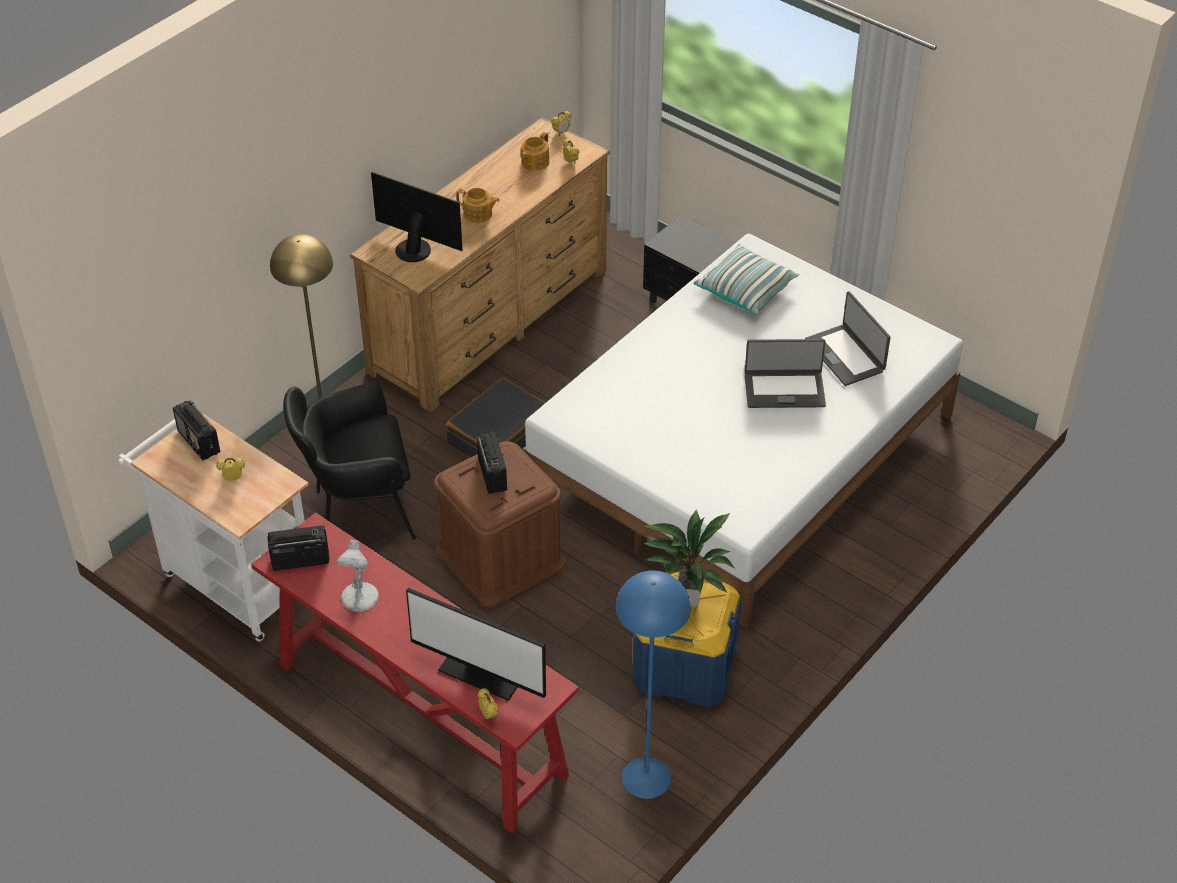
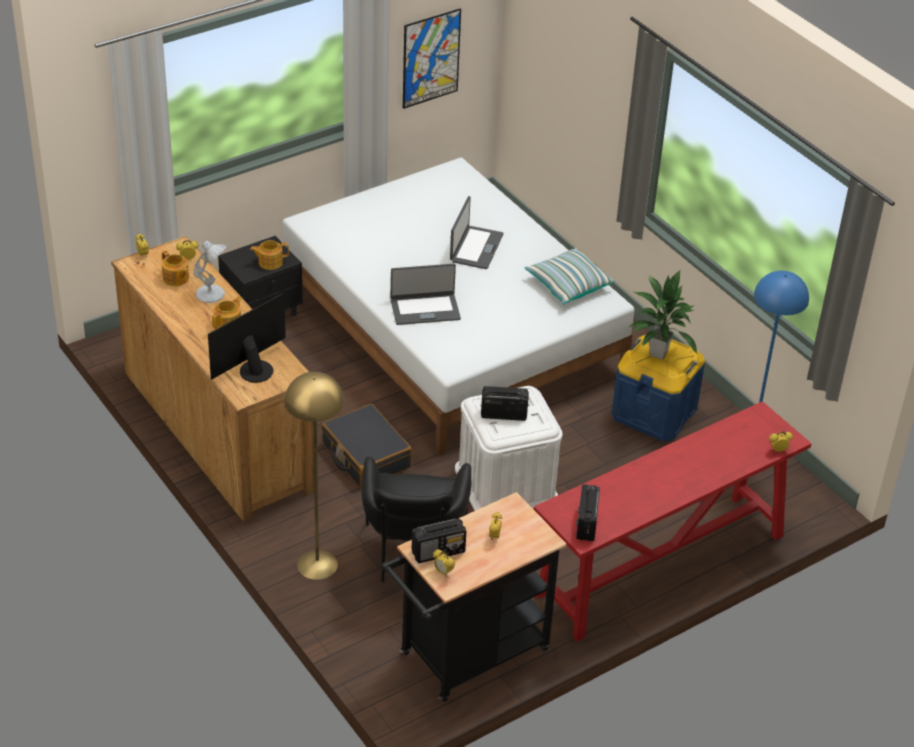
camera: 75 degrees left, 5 degrees down
white cart [118,412,309,642] -> black cart [381,492,567,702]
white table lamp [336,540,379,612] -> white table lamp moved to [193,240,227,303]
monitor [406,588,546,701] -> none
brown storage box [434,441,565,607] -> white storage box [455,386,563,511]
pillow [694,244,800,315] -> pillow moved to [525,248,615,304]
laptop [805,291,891,386] -> laptop moved to [391,264,461,325]
none -> teapot [250,240,289,270]
none -> picture [403,8,461,109]
none -> alarm clock [433,549,455,577]

